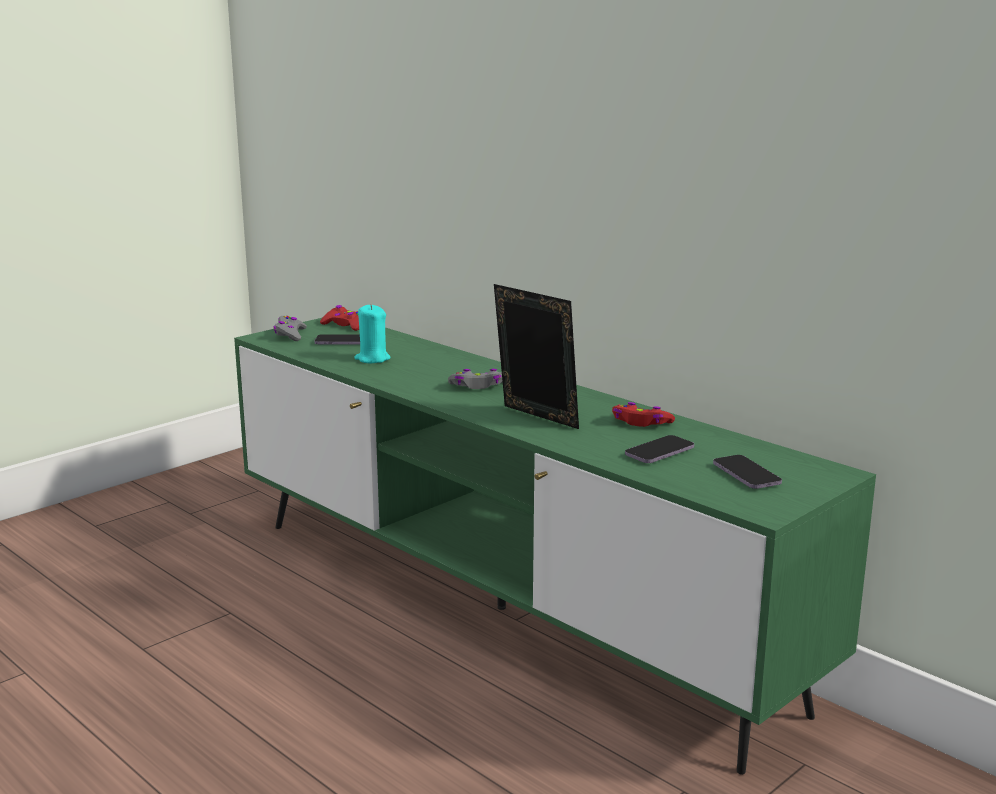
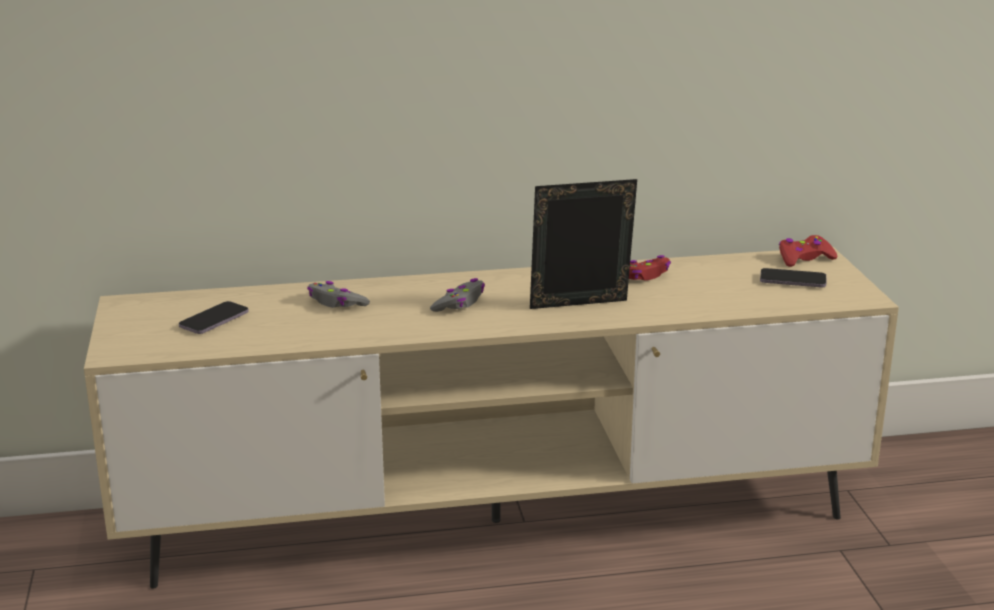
camera: 55 degrees left, 5 degrees up
green tv stand [234,318,876,775] -> beige tv stand [84,247,899,589]
grey game controller [273,316,307,341] -> grey game controller moved to [307,281,370,308]
red game controller [320,305,359,331] -> red game controller moved to [779,235,837,267]
turquoise candle [354,304,391,363] -> none
phone [625,435,694,463] -> none

